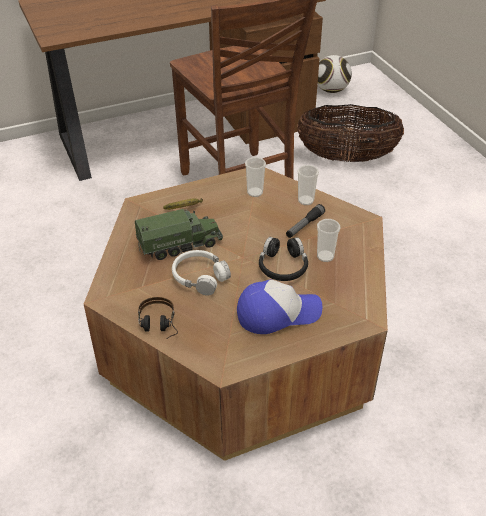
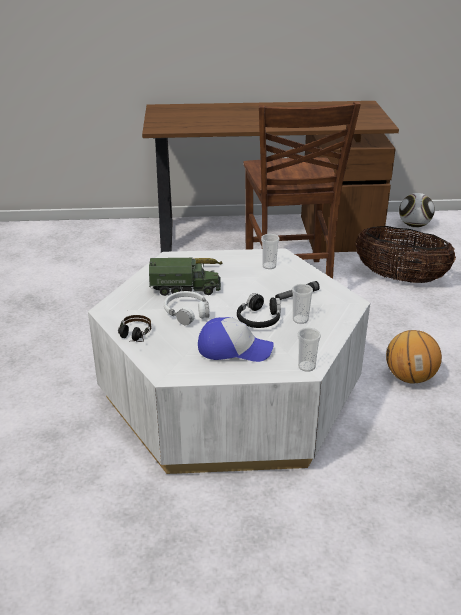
camera: 20 degrees right, 10 degrees down
brown coffee table [84,168,388,461] -> white coffee table [88,248,370,474]
cup [297,165,319,205] -> cup moved to [298,328,321,372]
none -> basketball [386,330,442,384]

